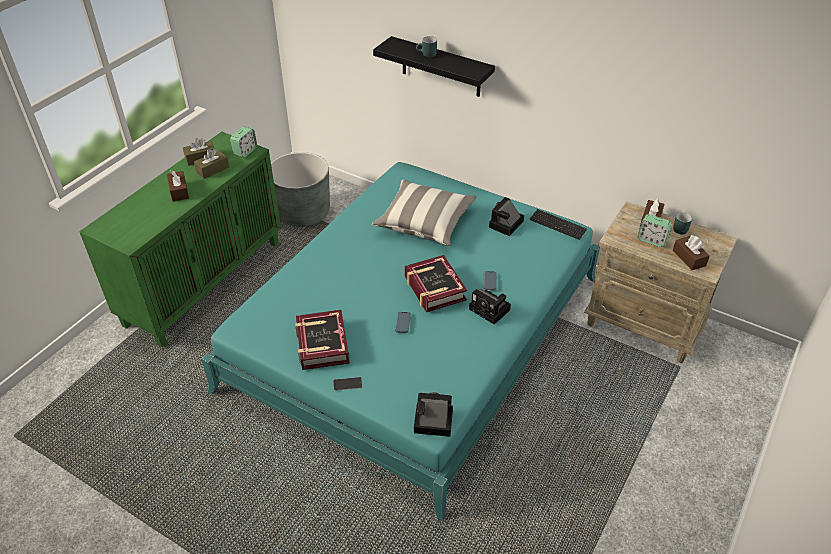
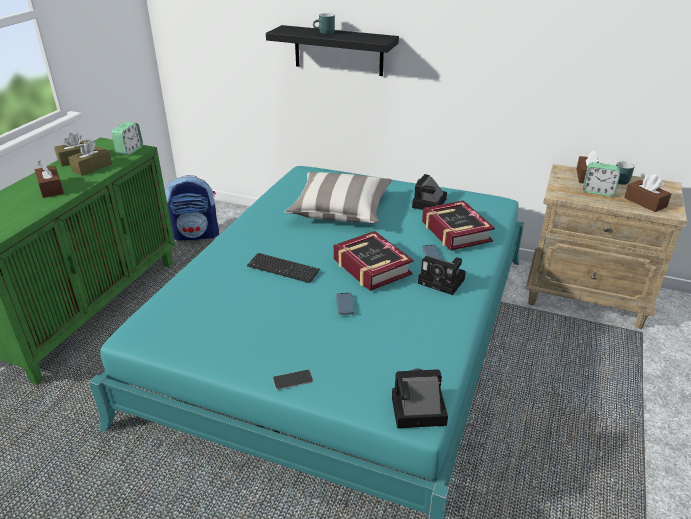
camera: 10 degrees left, 10 degrees down
grey planter [271,152,330,227] -> backpack [165,175,219,241]
book [295,310,350,370] -> book moved to [422,200,495,251]
keyboard [529,209,587,240] -> keyboard moved to [247,253,320,283]

